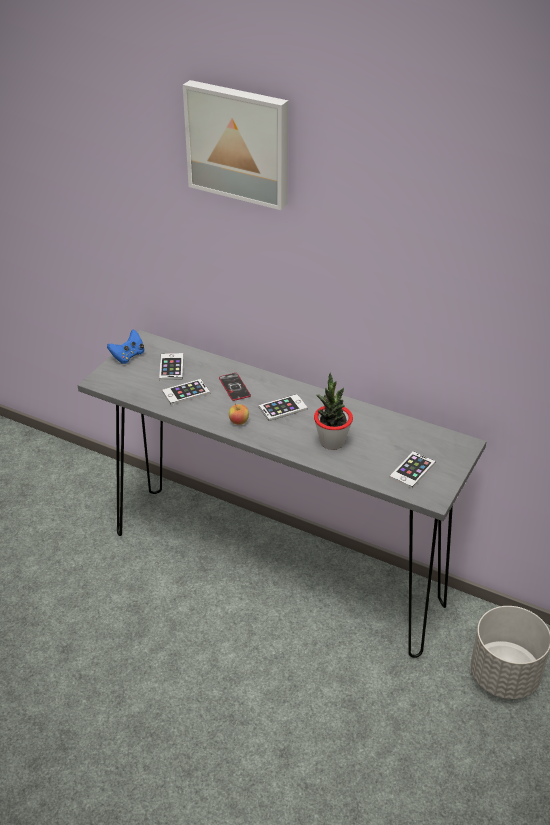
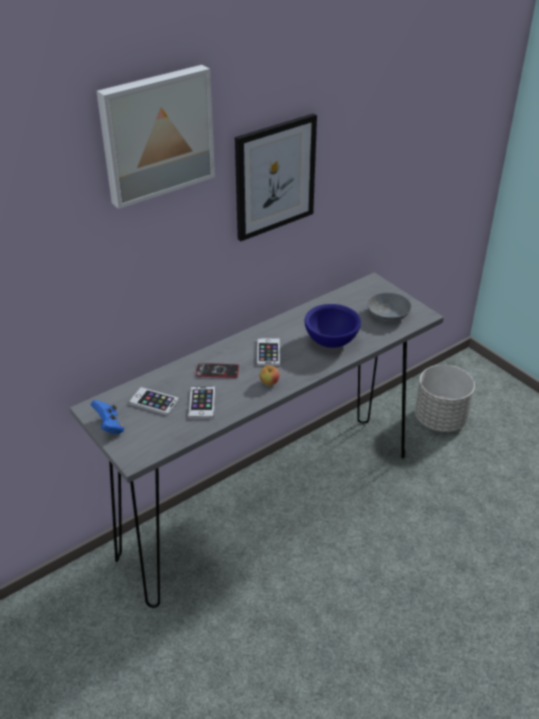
camera: 65 degrees left, 0 degrees up
potted plant [314,372,353,450] -> blue bowl [304,304,361,348]
phone [389,451,435,489] -> grey bowl [367,293,412,322]
none -> picture [235,113,317,241]

